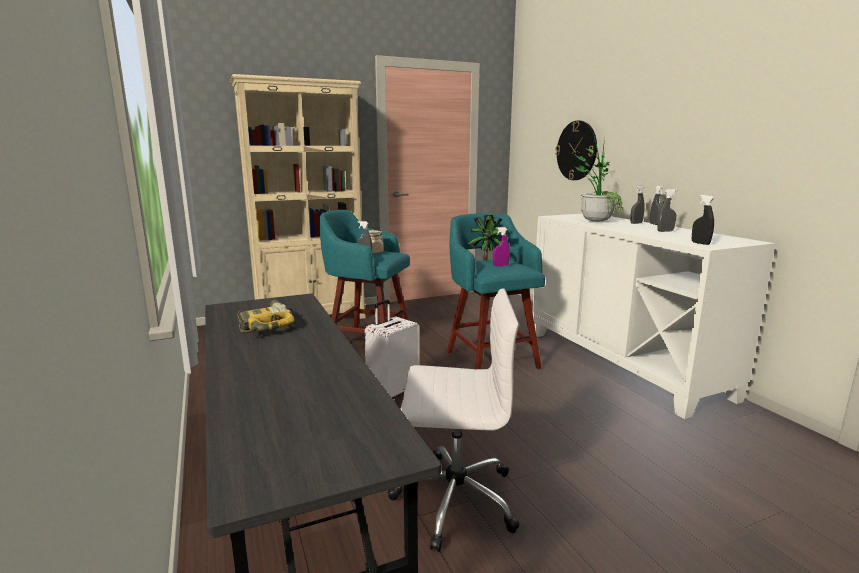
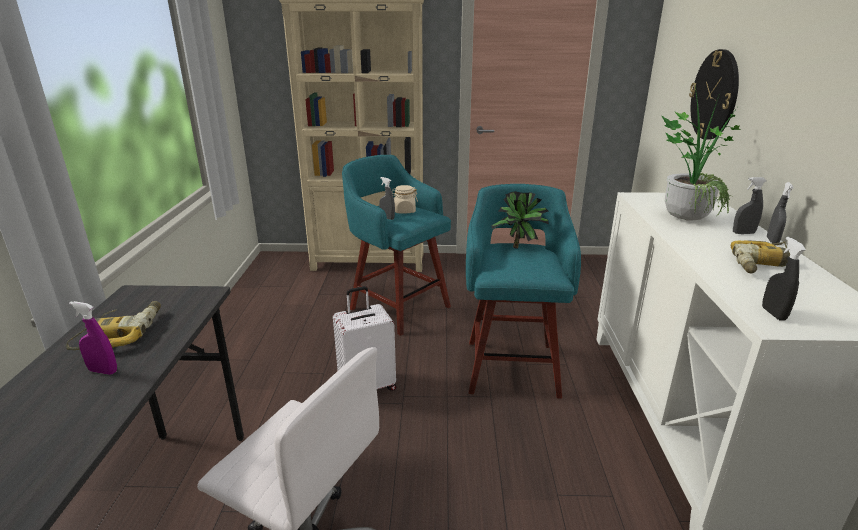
camera: 25 degrees right, 10 degrees up
purple spray bottle [493,227,510,266] -> purple spray bottle moved to [69,301,117,375]
grey spray bottle [657,189,678,232] -> power drill [731,240,790,273]

